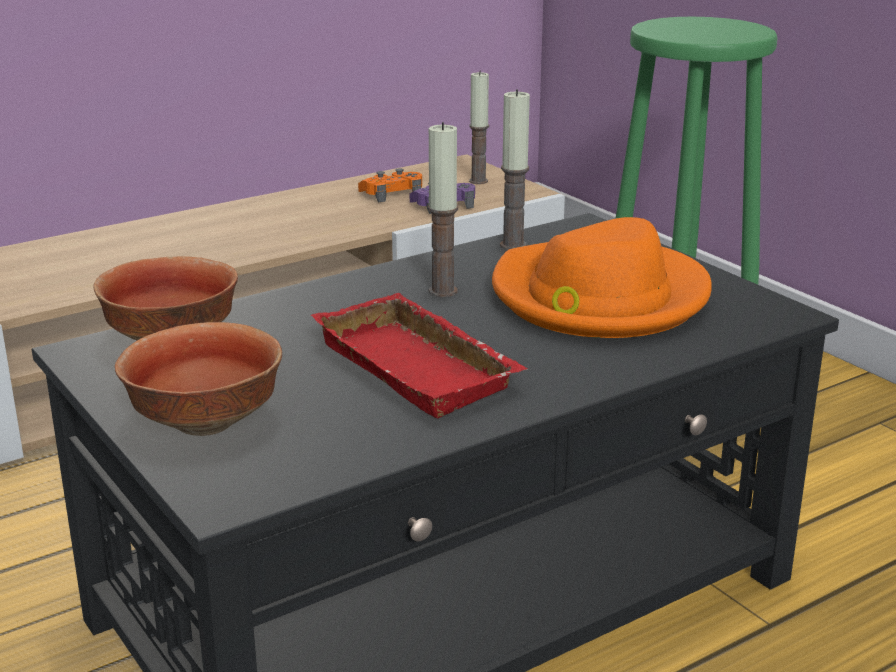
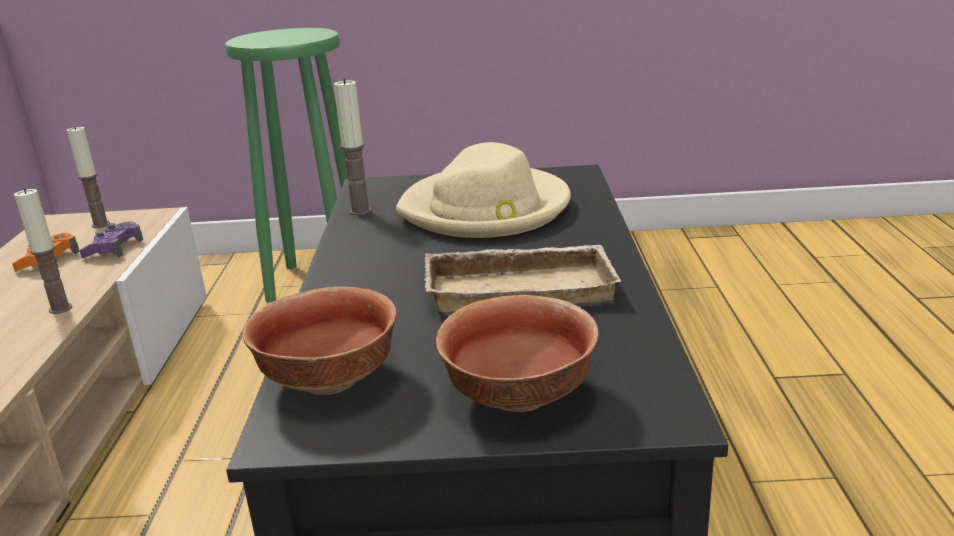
camera: 55 degrees left, 0 degrees up
red tray [311,293,528,418] -> beige tray [424,245,621,312]
candle [427,122,458,297] -> candle moved to [14,188,72,314]
orange hat [492,217,712,338] -> beige hat [396,142,571,238]

